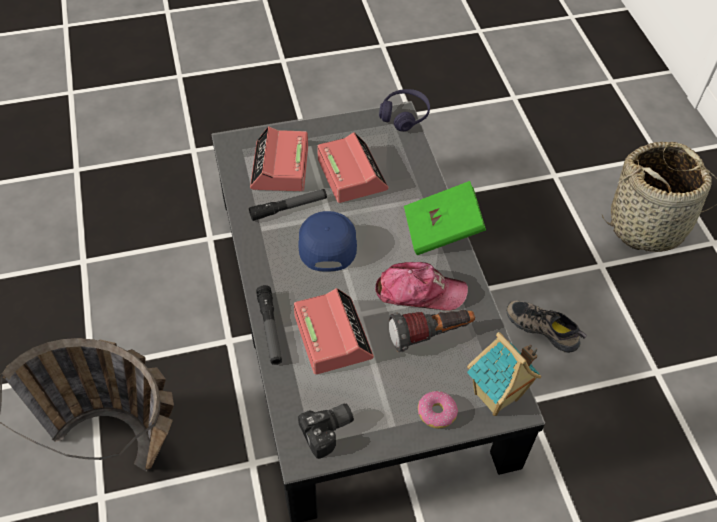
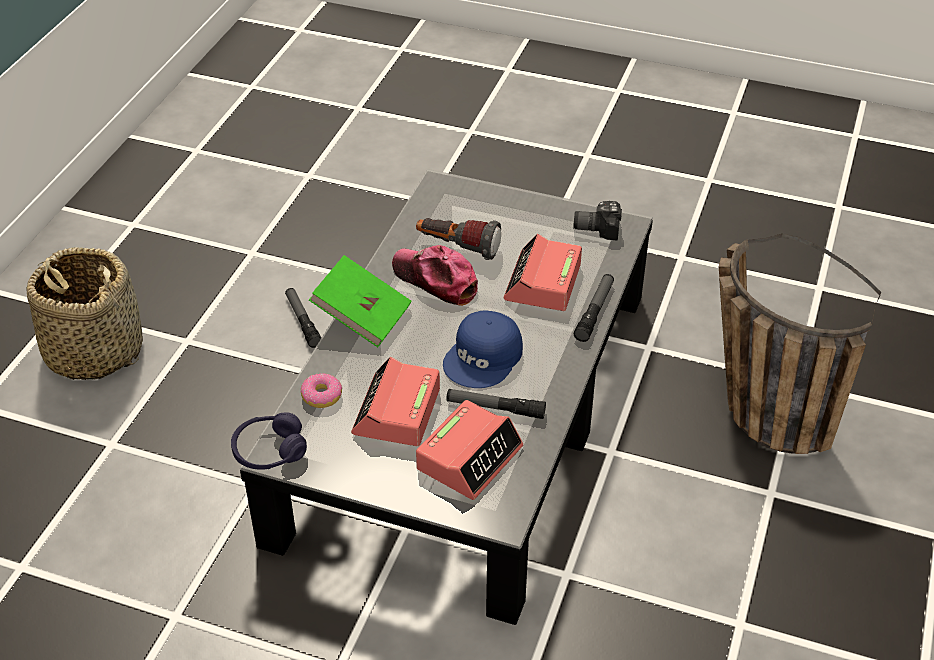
camera: 145 degrees left, 10 degrees down
donut [418,391,458,429] -> donut moved to [301,373,342,408]
toy house [467,332,541,416] -> none
shoe [506,301,587,353] -> flashlight [285,288,321,348]

